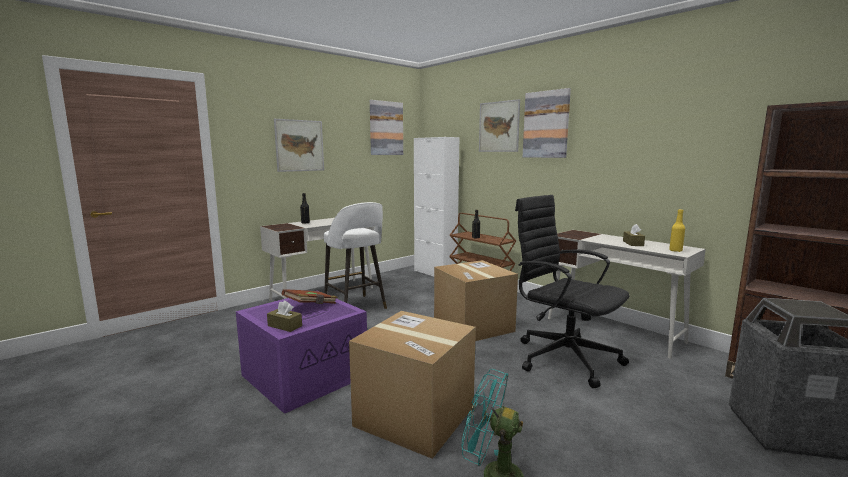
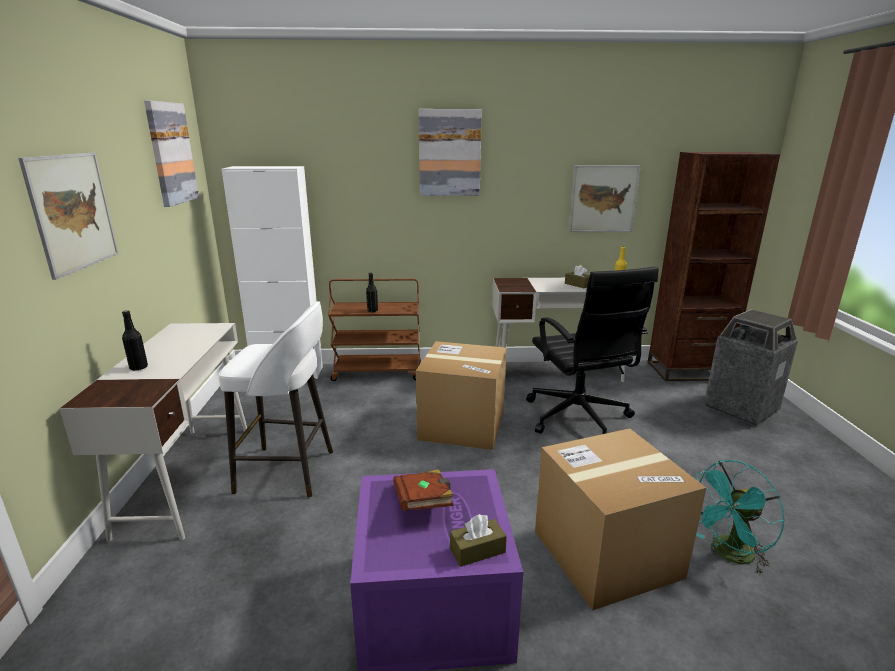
camera: 50 degrees left, 10 degrees up
picture [479,99,520,152] -> picture moved to [569,165,641,232]
black office chair [515,195,630,388] -> black office chair turned 105 degrees counterclockwise [526,267,659,434]

